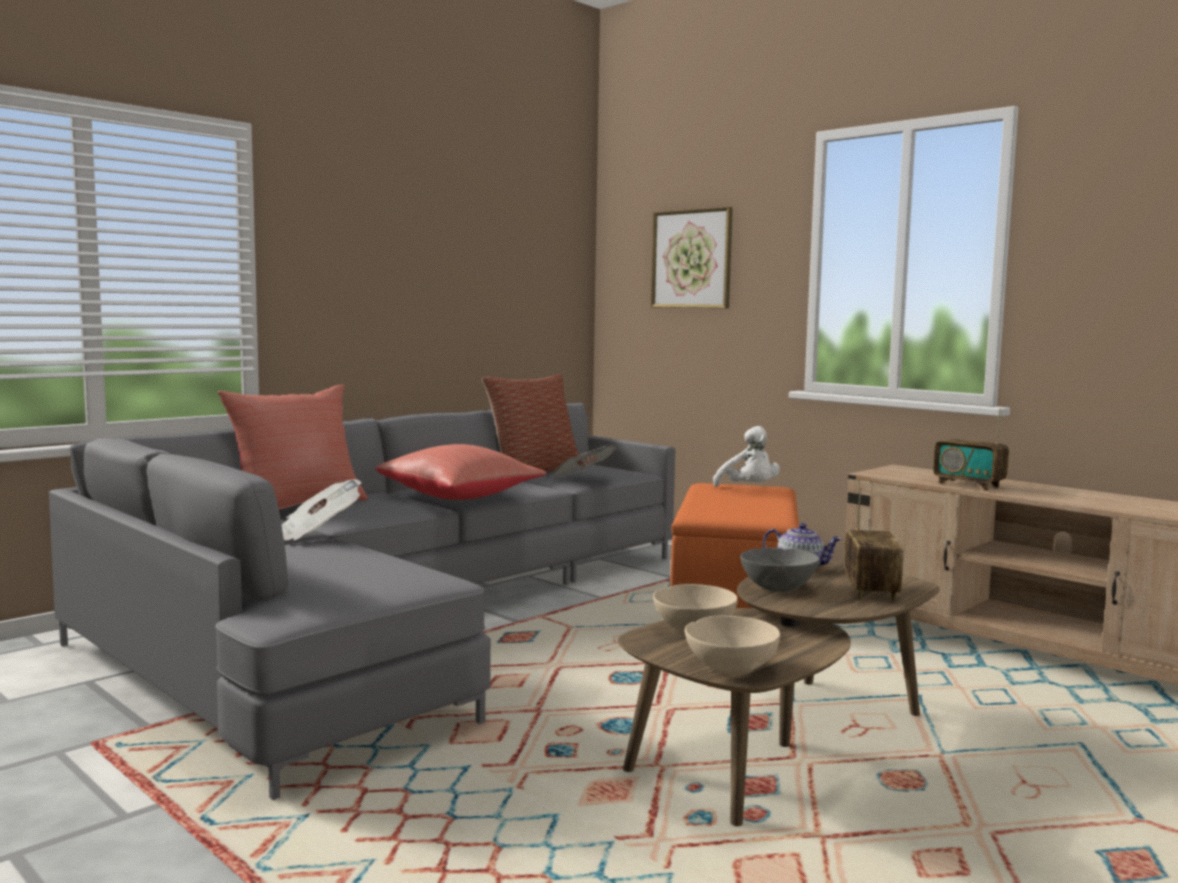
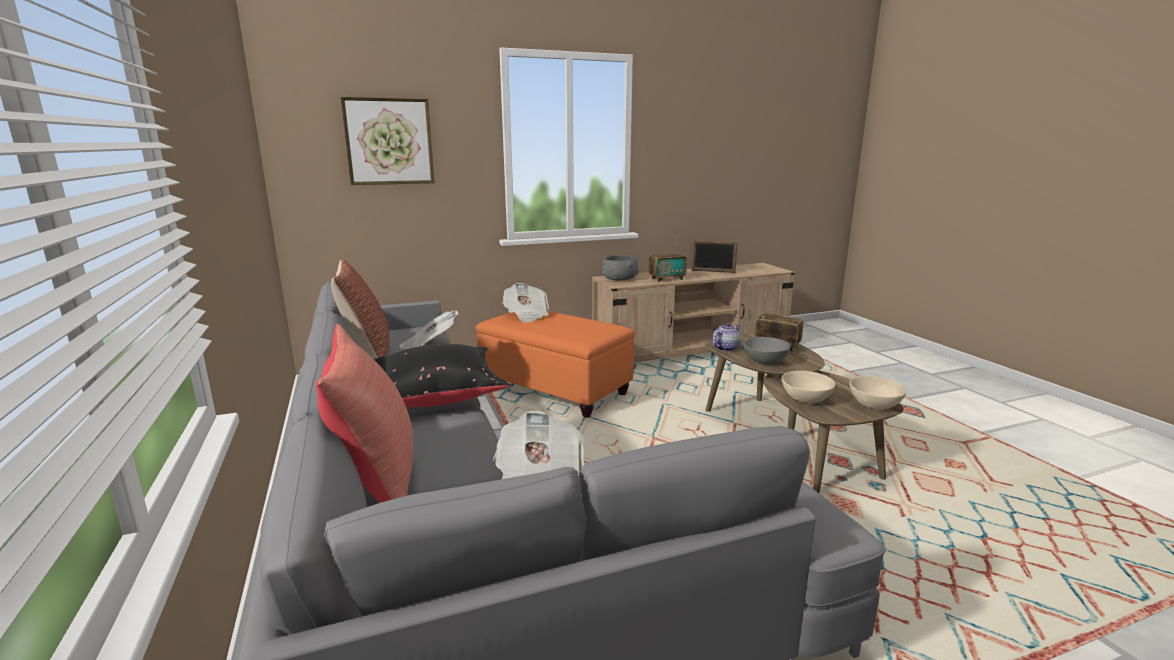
camera: 65 degrees left, 10 degrees up
red pillow [376,444,546,500] -> black pillow [374,344,510,407]
white plush toy [713,426,780,487] -> newspaper [502,283,549,323]
none -> grey bowl [602,255,639,280]
none -> picture frame [691,240,738,273]

